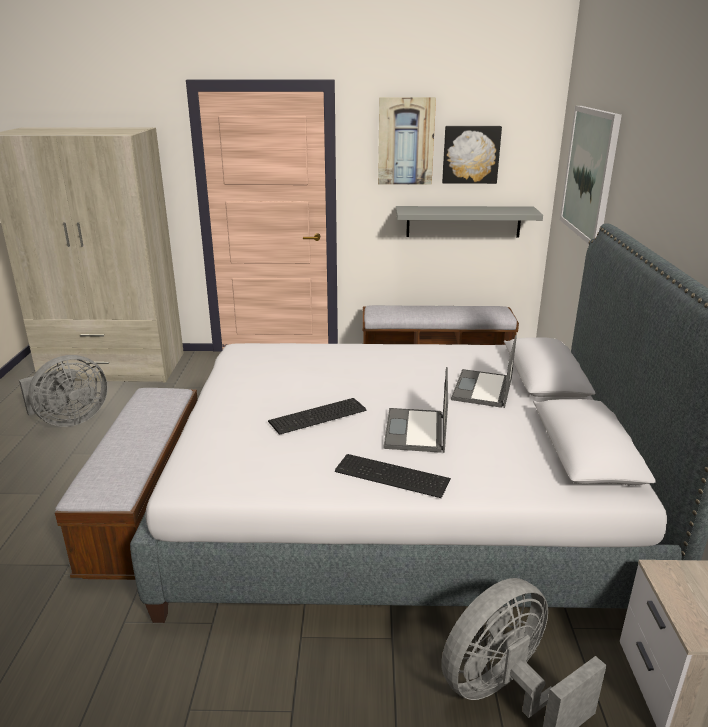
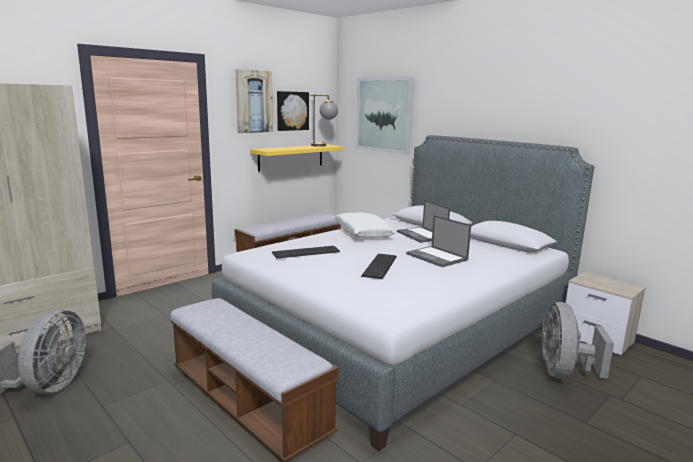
camera: 45 degrees left, 10 degrees down
keyboard [335,454,451,498] -> keyboard moved to [272,246,340,258]
grey shelf [396,206,543,238] -> yellow shelf [250,144,344,172]
none -> table lamp [310,94,338,147]
none -> white pillow [335,213,395,238]

